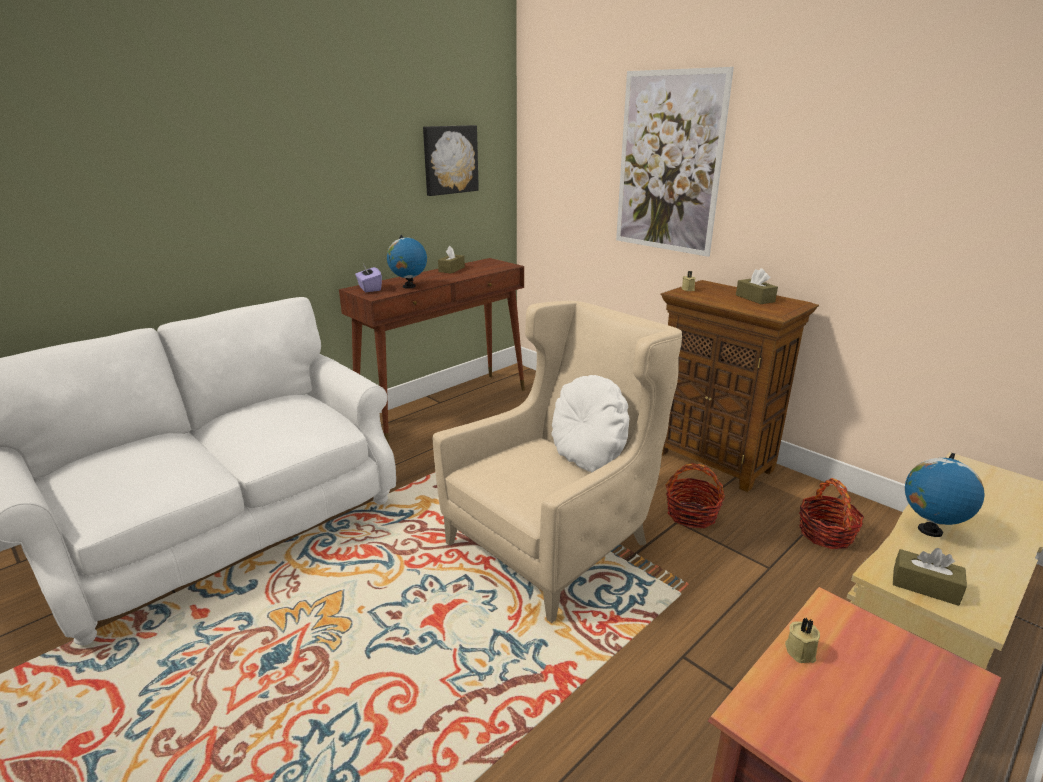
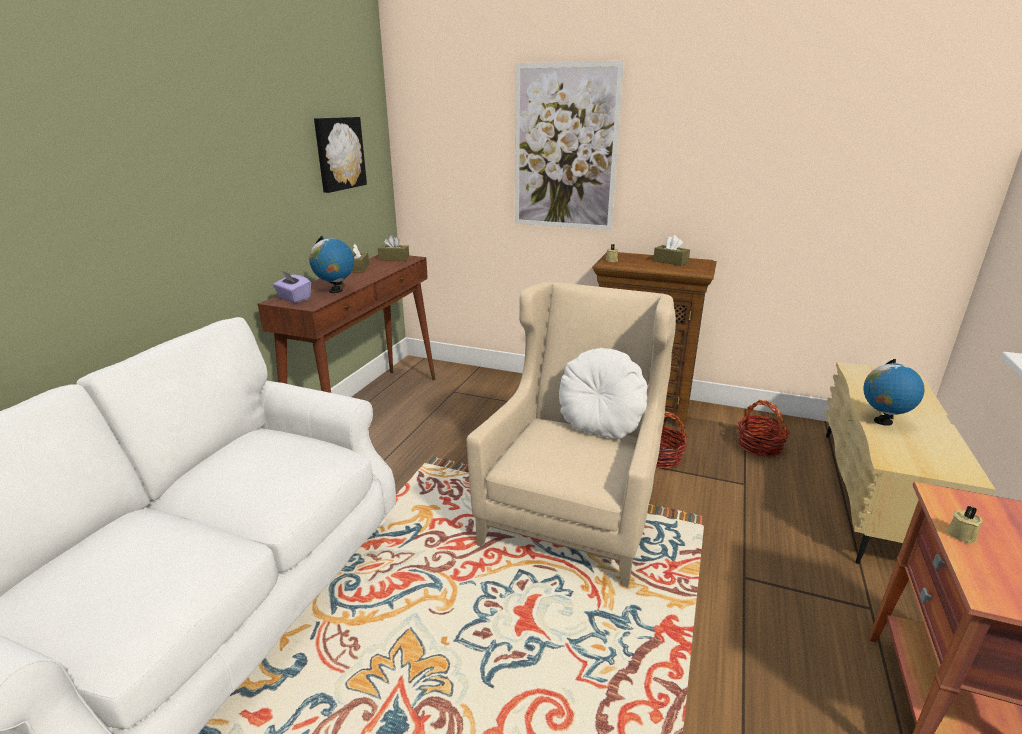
camera: 25 degrees left, 0 degrees up
brown tissue box [893,548,967,606] -> brown tissue box moved to [378,235,409,261]

